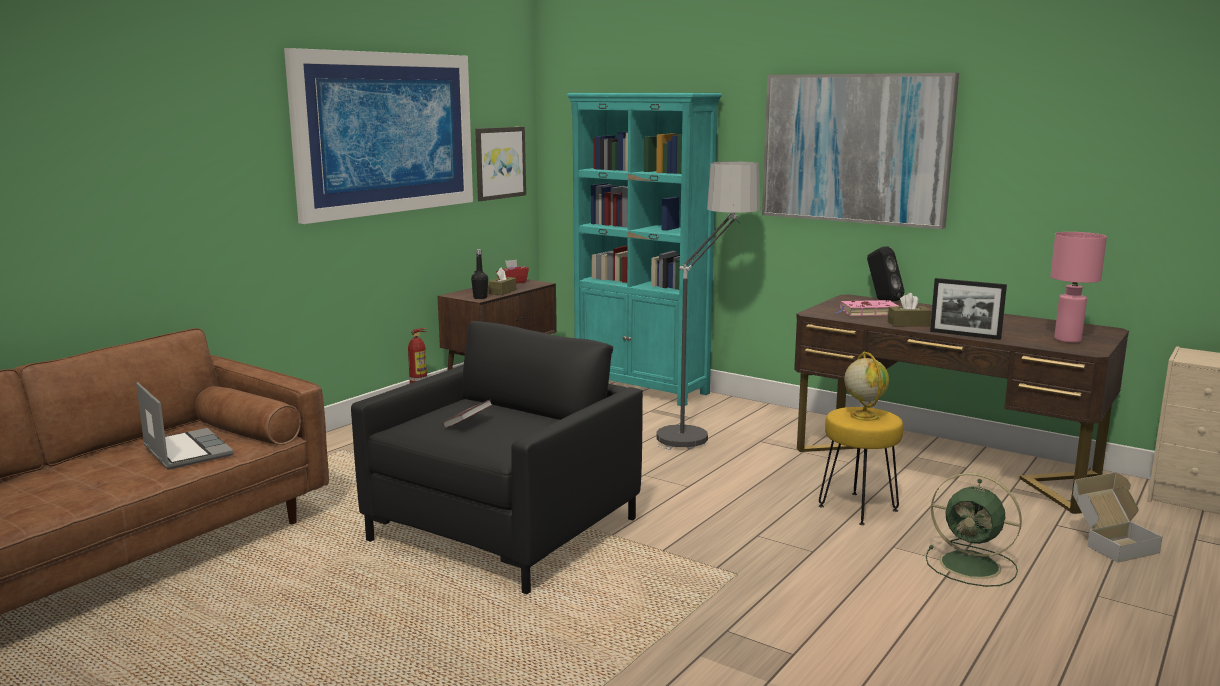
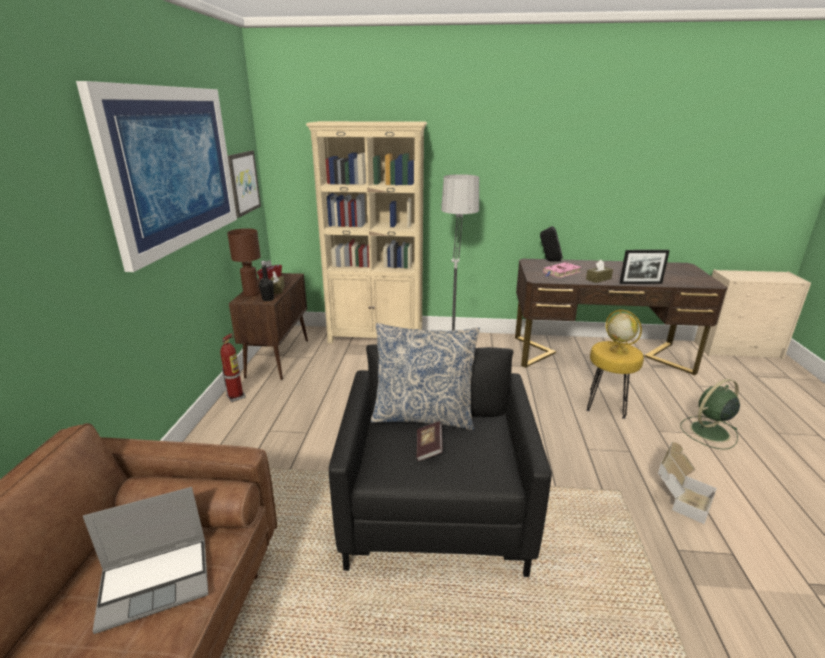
camera: 30 degrees left, 10 degrees up
laptop [136,382,234,470] -> laptop turned 135 degrees clockwise [83,487,208,634]
turquoise bookcase [566,93,722,406] -> beige bookcase [306,121,427,343]
picture [762,73,959,229] -> none
green fan [926,473,1022,587] -> green fan turned 150 degrees clockwise [680,379,740,450]
pink table lamp [1050,232,1107,343] -> none
cardboard box [1073,473,1162,563] -> cardboard box moved to [658,442,717,524]
none -> brown table lamp [227,228,261,296]
none -> pillow [371,323,480,430]

